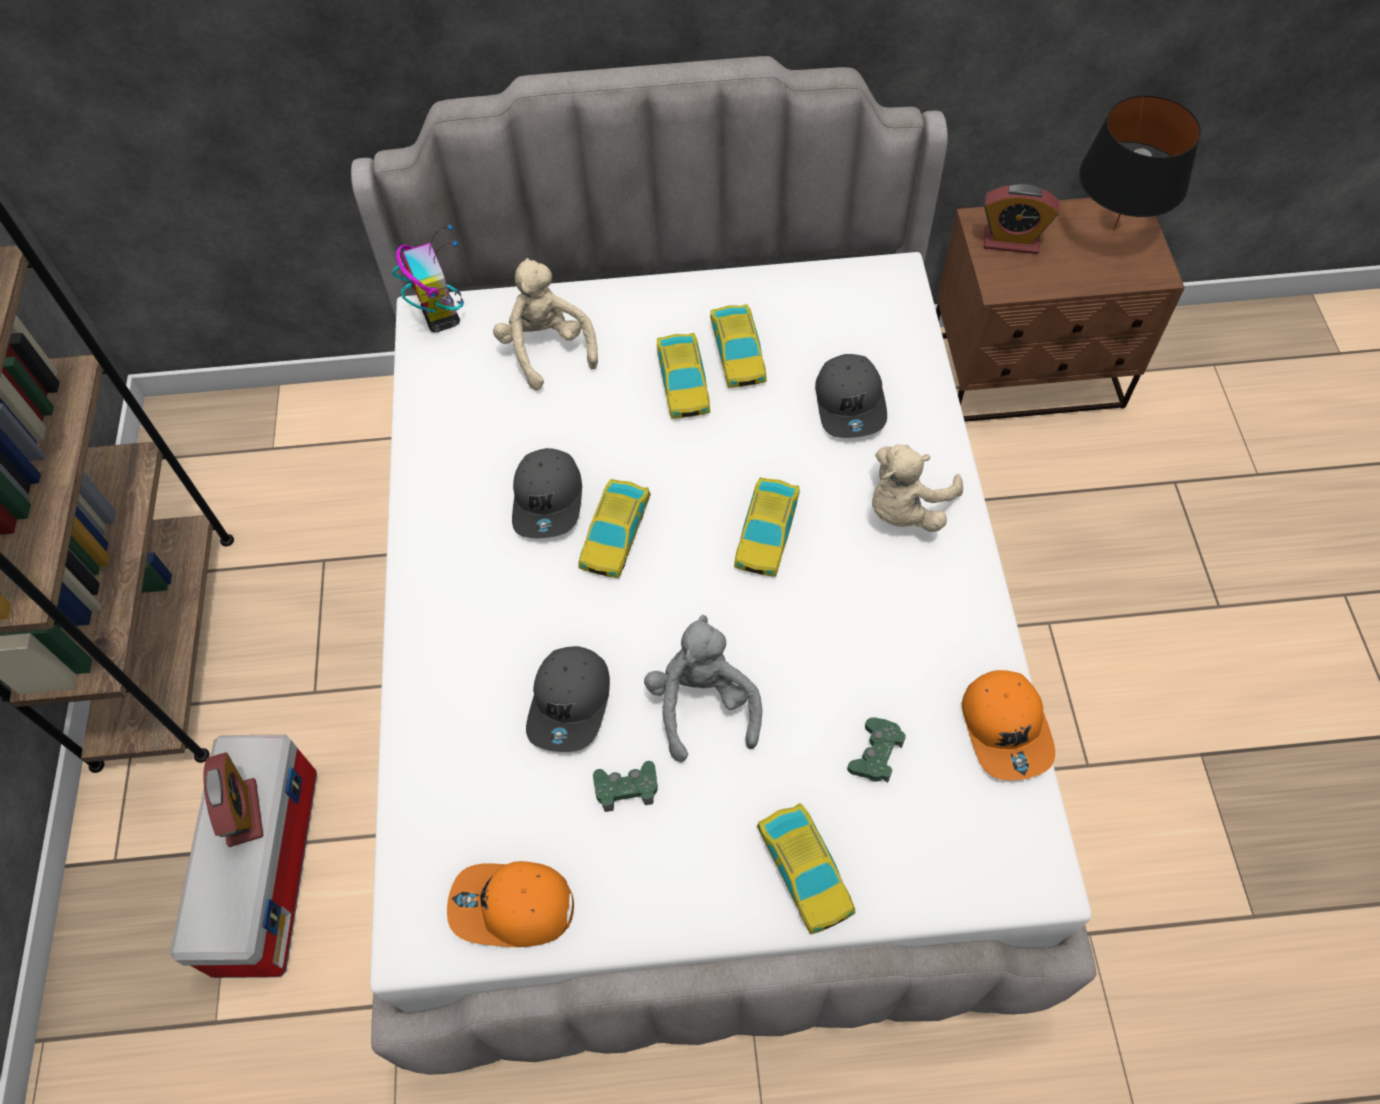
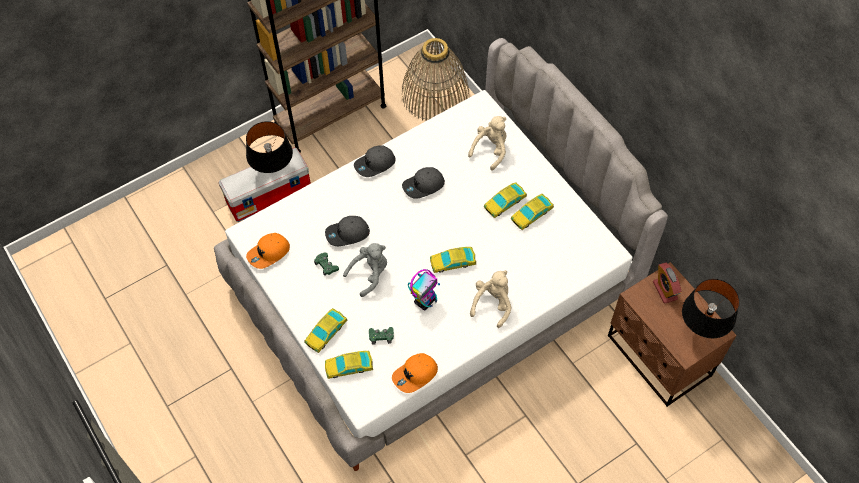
camera: 60 degrees right, 0 degrees up
alarm clock [203,752,263,847] -> black table lamp [246,121,293,173]
toy robot [392,225,464,332] -> toy robot moved to [408,269,440,310]
orange cap [447,861,574,947] -> orange cap turned 105 degrees counterclockwise [246,233,290,269]
toy car [578,479,651,578] -> toy car moved to [325,351,373,379]
grey cap [815,354,887,438] -> grey cap moved to [354,145,396,177]
beige plush toy [872,444,963,532] -> beige plush toy turned 105 degrees clockwise [470,270,512,328]
none -> basket [402,38,469,121]

